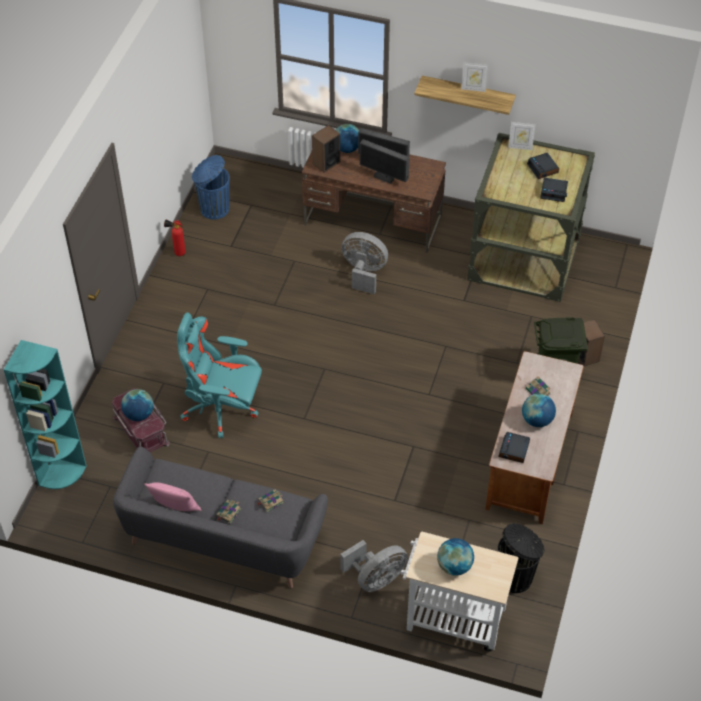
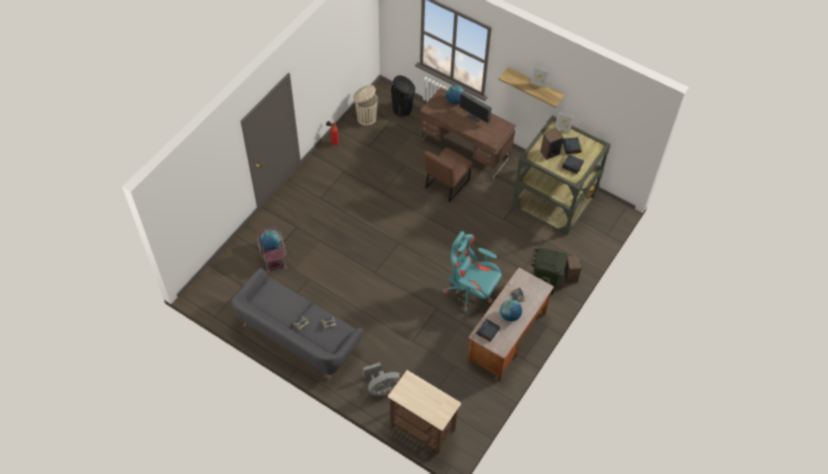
camera: 15 degrees right, 5 degrees up
turquoise bookcase [4,340,87,489] -> none
pink pillow [144,482,201,511] -> none
turquoise office chair [177,312,262,438] -> turquoise office chair moved to [443,231,502,312]
blue trash can [192,155,230,220] -> beige trash can [353,85,378,126]
speaker [312,125,340,173] -> speaker moved to [540,129,564,160]
grey fan [342,232,388,294] -> brown chair [424,147,473,202]
monitor [360,139,410,184] -> none
white cart [401,532,518,652] -> brown cart [386,370,461,454]
globe [437,538,474,576] -> none
black trash can [498,523,544,593] -> black trash can moved to [391,75,415,117]

